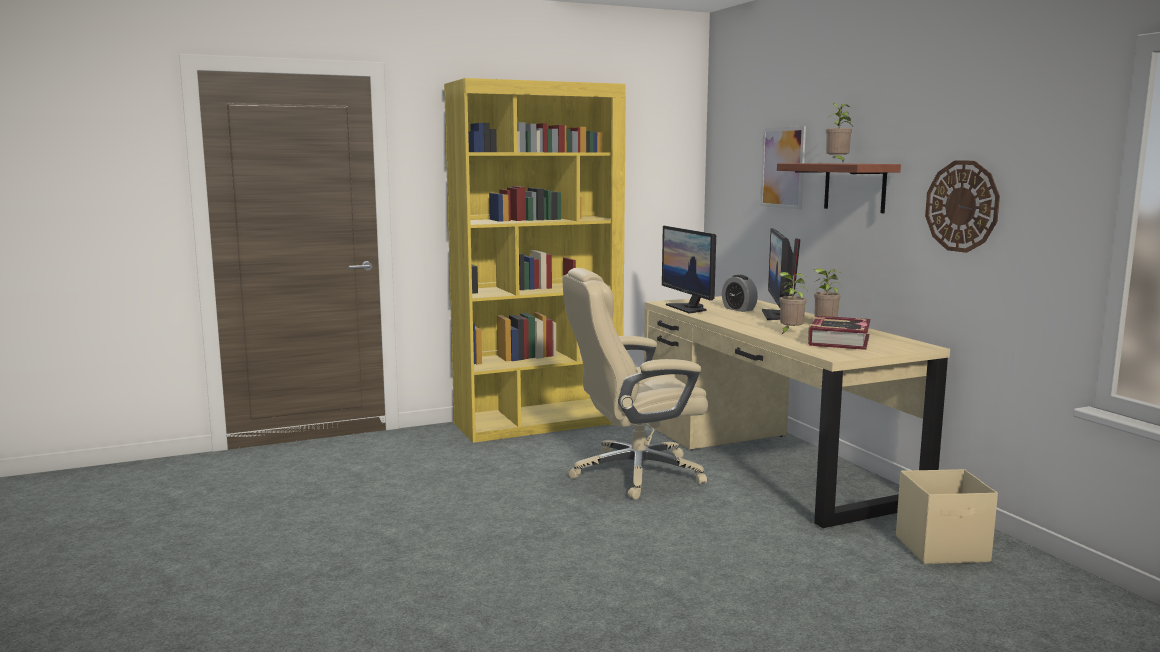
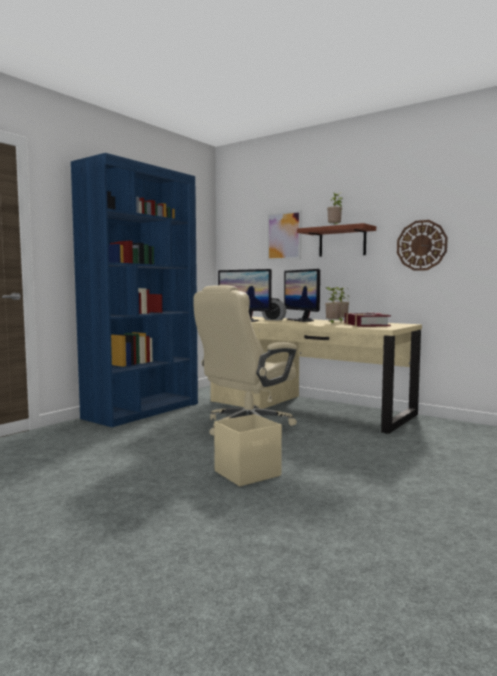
camera: 30 degrees left, 5 degrees down
yellow bookcase [444,78,626,443] -> blue bookcase [71,153,198,427]
beige storage box [896,469,998,564] -> beige storage box moved to [214,414,282,487]

